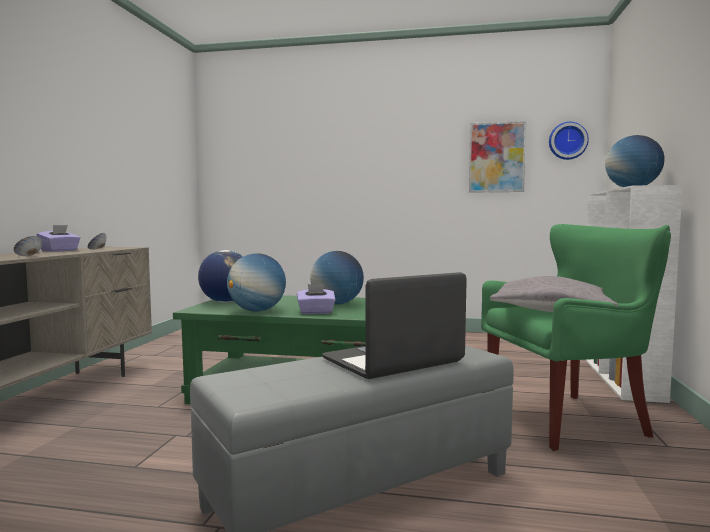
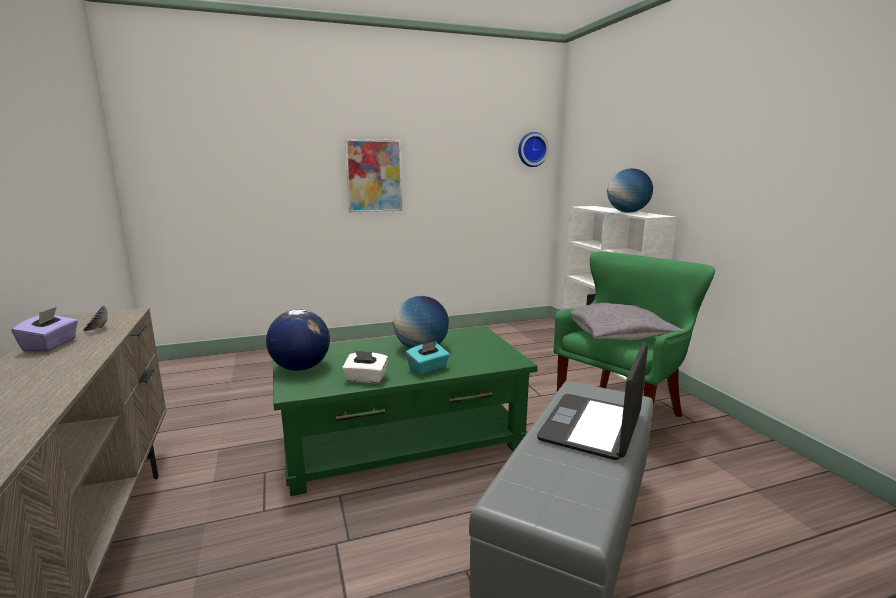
camera: 30 degrees left, 10 degrees up
bowl [14,236,42,256] -> none
globe [227,253,286,312] -> white tissue box [342,350,388,383]
purple tissue box [297,284,335,314] -> turquoise tissue box [406,341,450,375]
picture [469,121,526,193] -> picture moved to [345,139,402,212]

